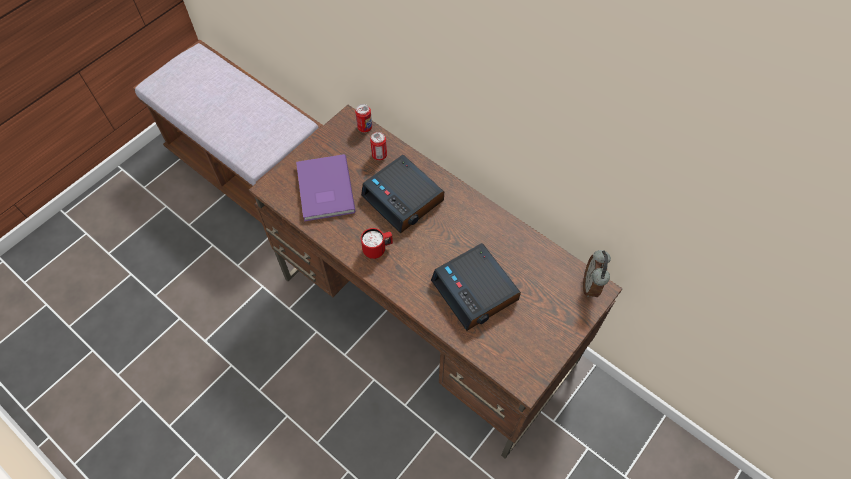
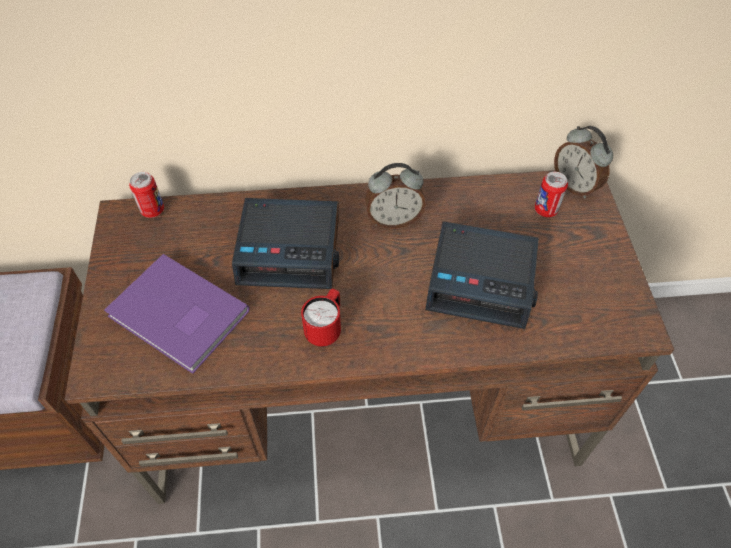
camera: 45 degrees left, 5 degrees down
can [370,132,387,160] -> can moved to [535,172,568,217]
none -> alarm clock [365,163,426,229]

